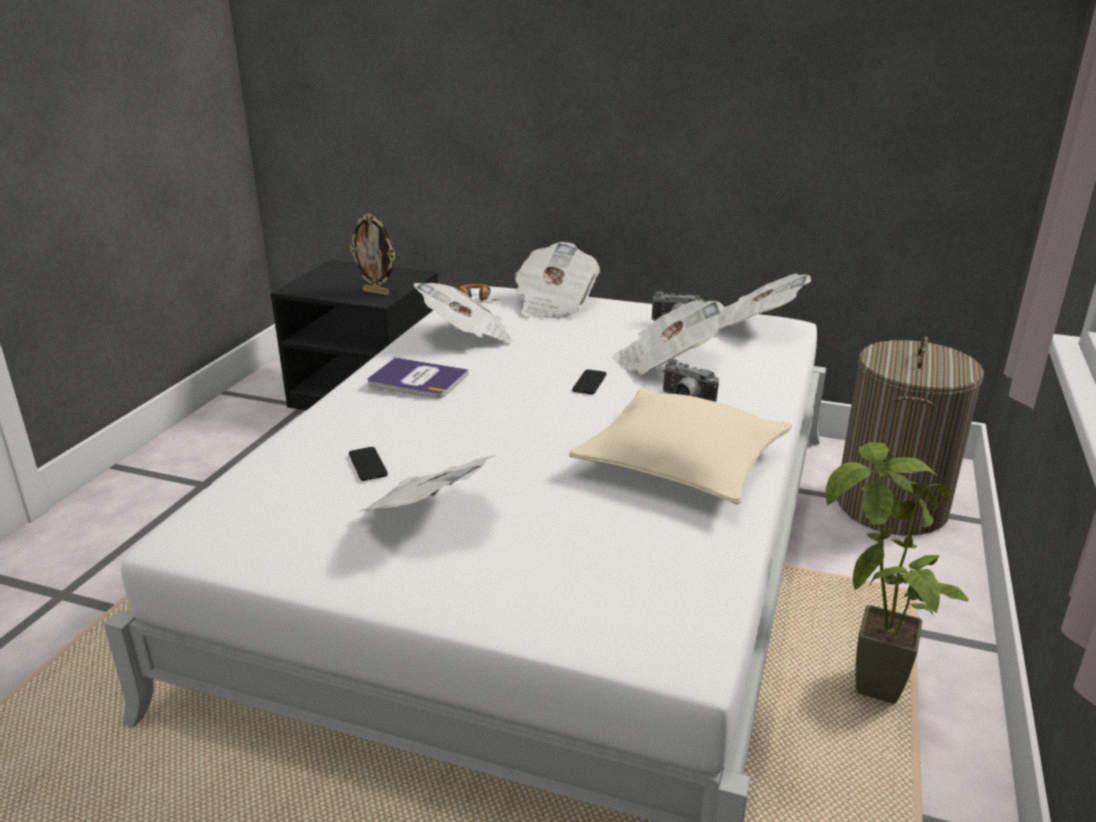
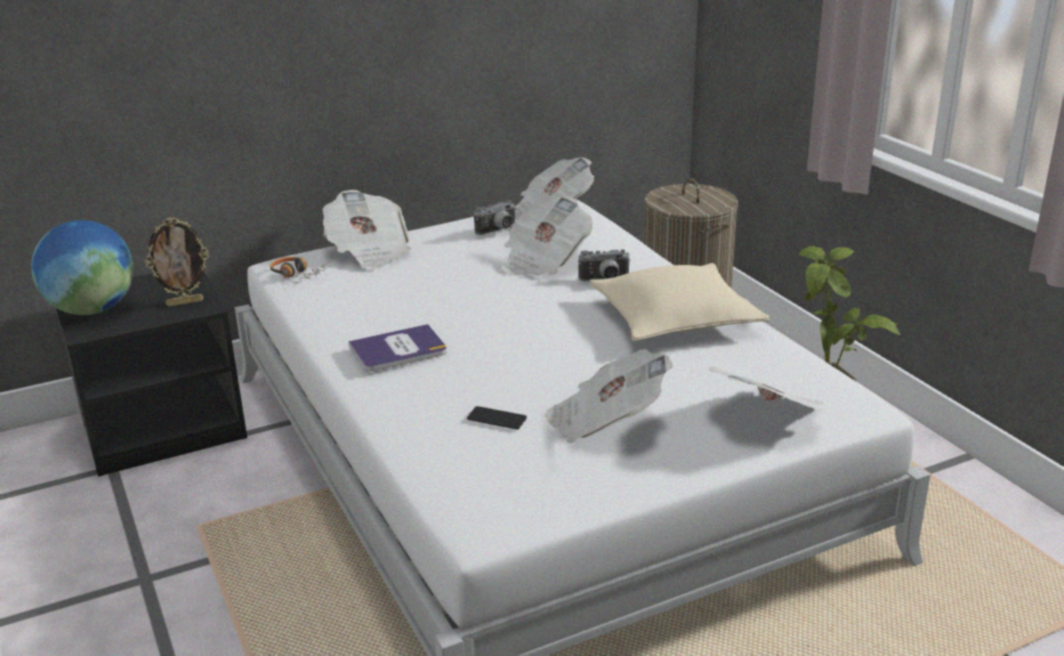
camera: 45 degrees left, 0 degrees up
newspaper [414,283,513,342] -> newspaper moved to [709,367,825,412]
phone [572,369,607,394] -> none
none -> globe [31,220,133,315]

